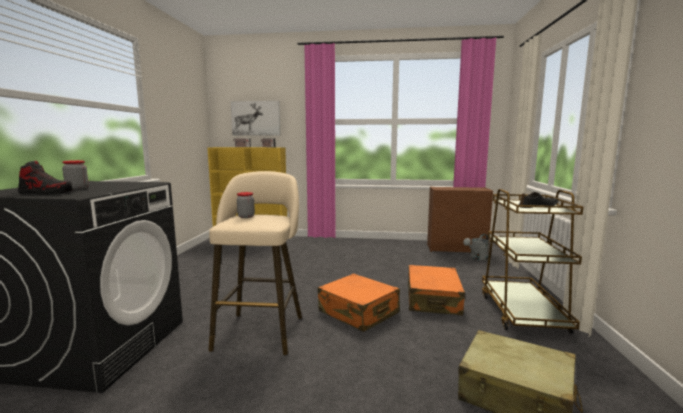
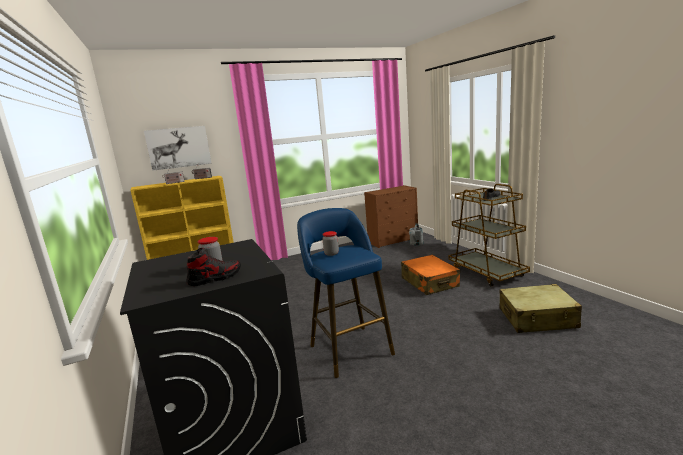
camera: 30 degrees left, 5 degrees up
beige stool [208,171,302,355] -> blue stool [297,208,395,378]
orange suitcase [318,273,400,332] -> none

